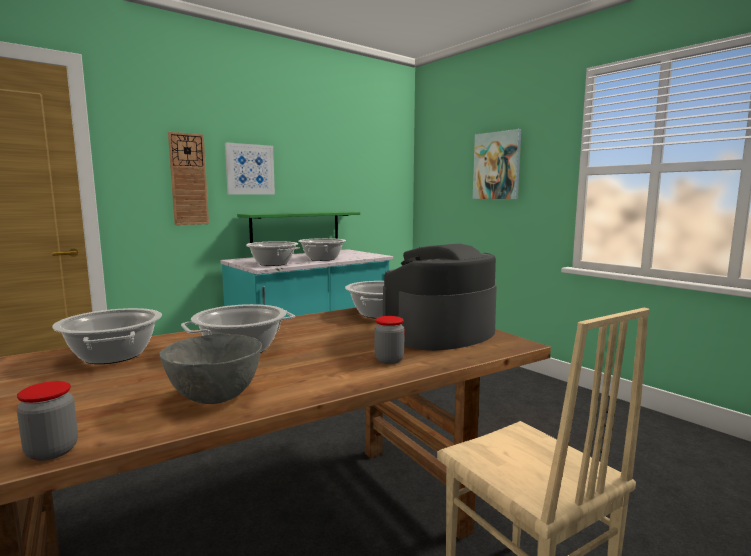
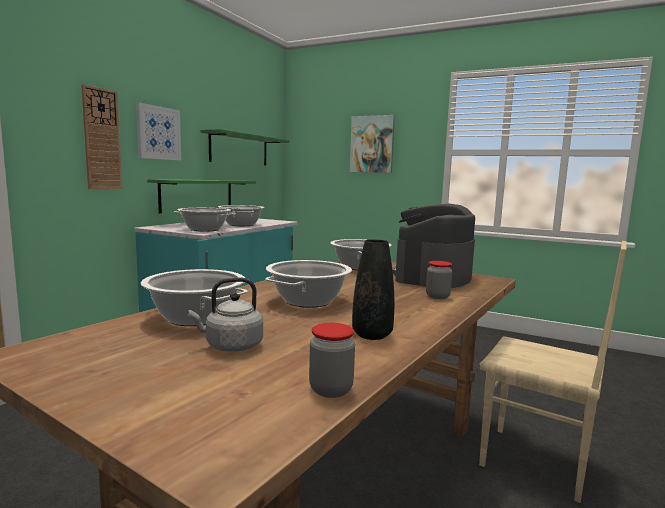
camera: 25 degrees left, 0 degrees up
grey bowl [160,334,262,404] -> black vase [352,239,394,340]
none -> grey kettle [188,277,263,352]
none -> green shelf [201,129,289,165]

